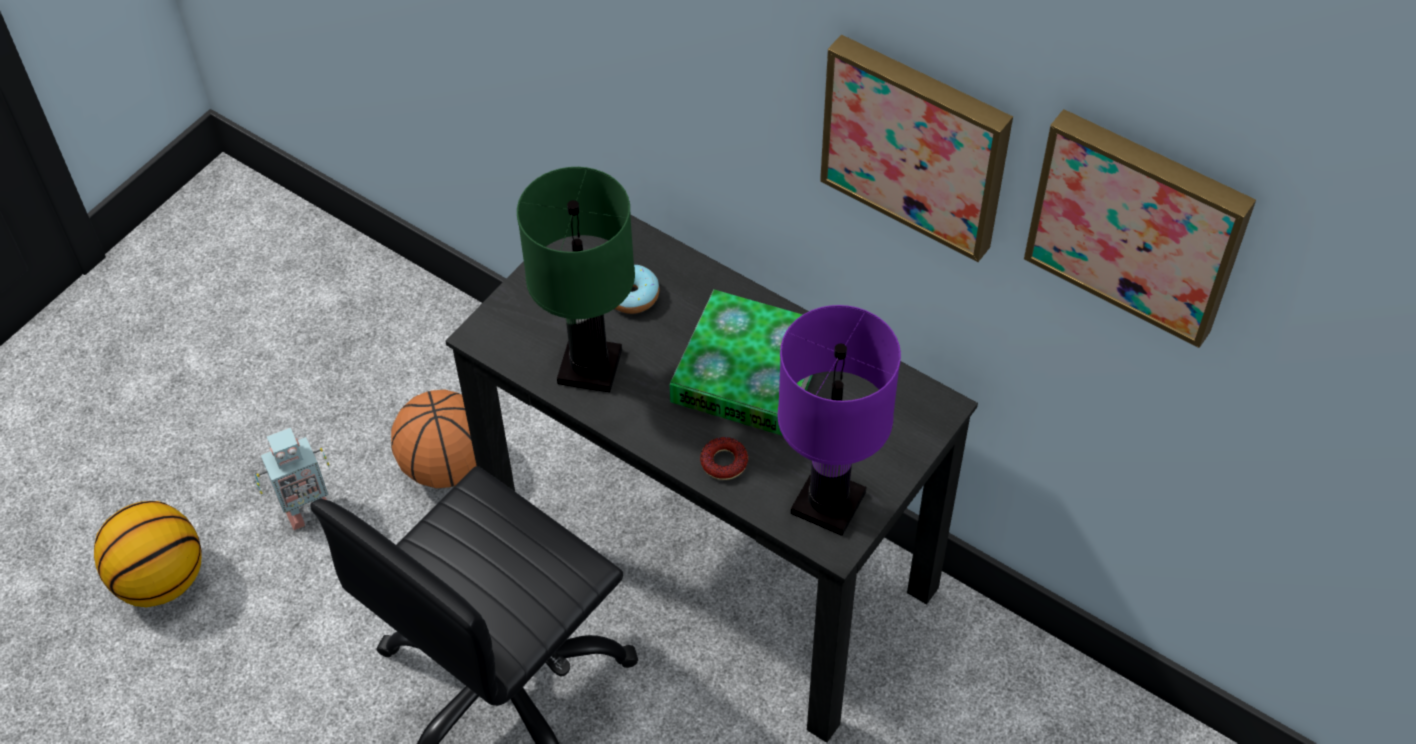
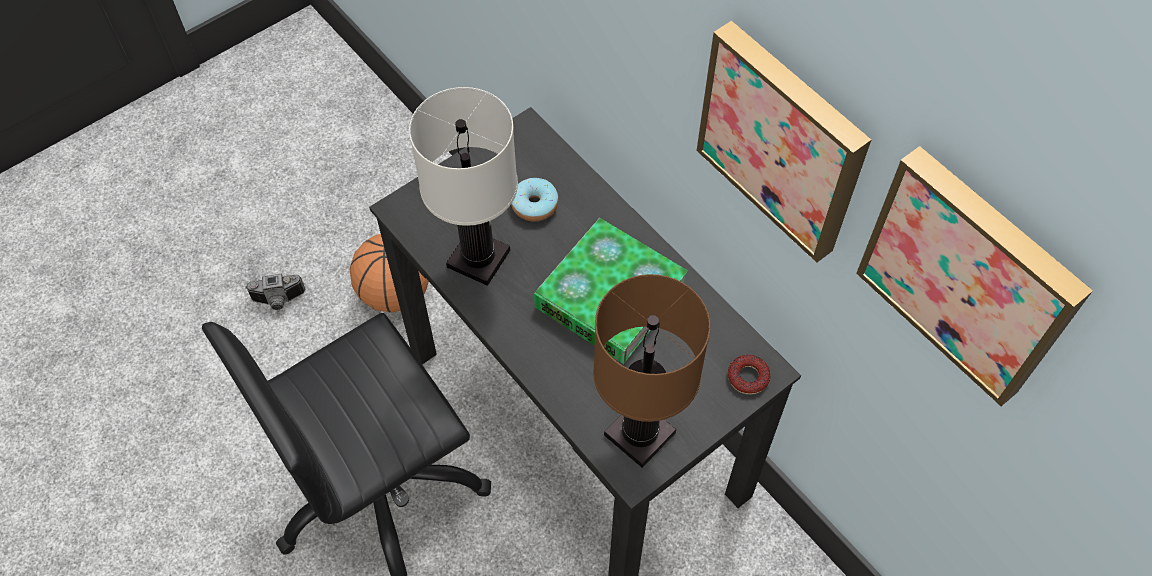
camera: 15 degrees right, 5 degrees up
basketball [94,501,202,607] -> none
toy robot [255,427,330,530] -> camera [245,273,305,310]
green table lamp [517,167,635,392] -> white table lamp [409,87,518,286]
donut [700,437,748,480] -> donut moved to [728,355,771,394]
purple table lamp [778,305,901,536] -> brown table lamp [593,274,711,468]

